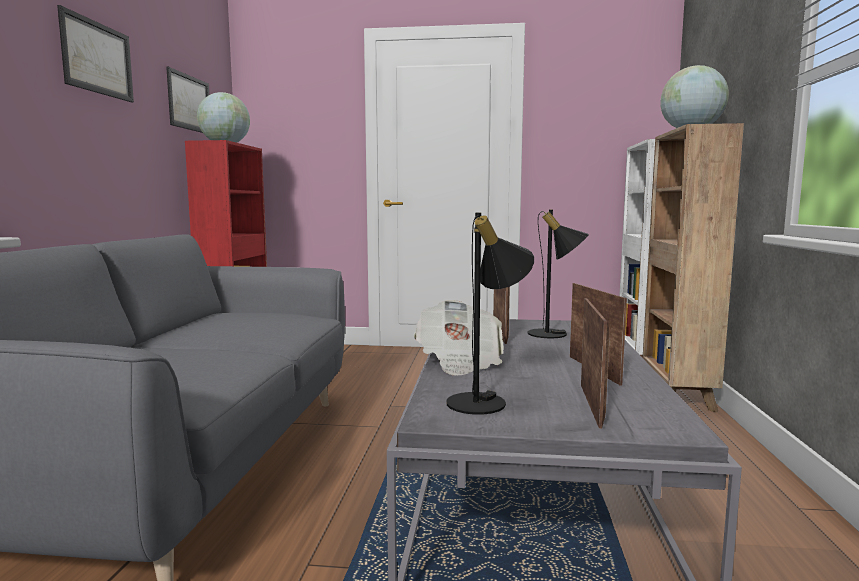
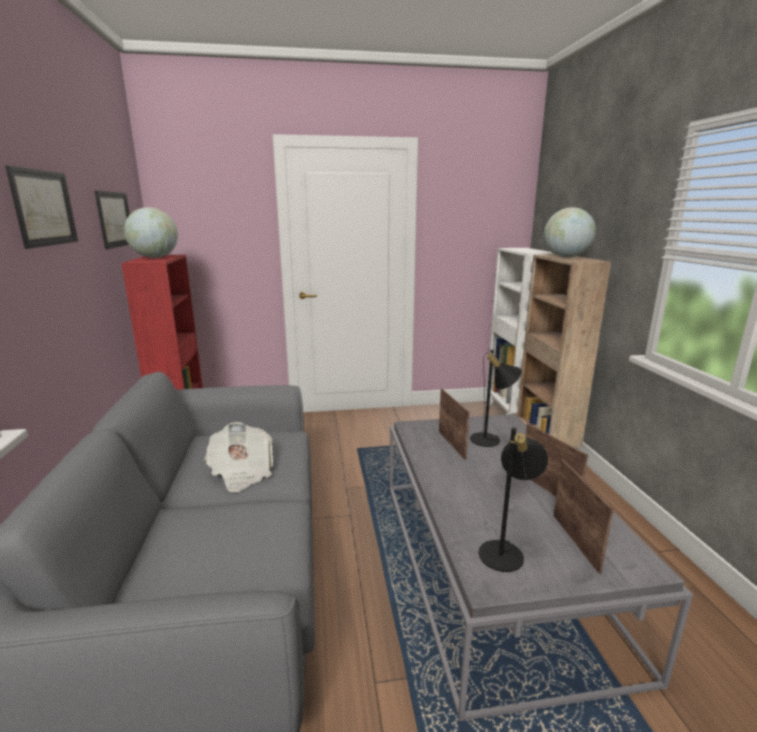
camera: 15 degrees left, 10 degrees up
newspaper [414,300,504,375] -> newspaper moved to [205,422,273,493]

